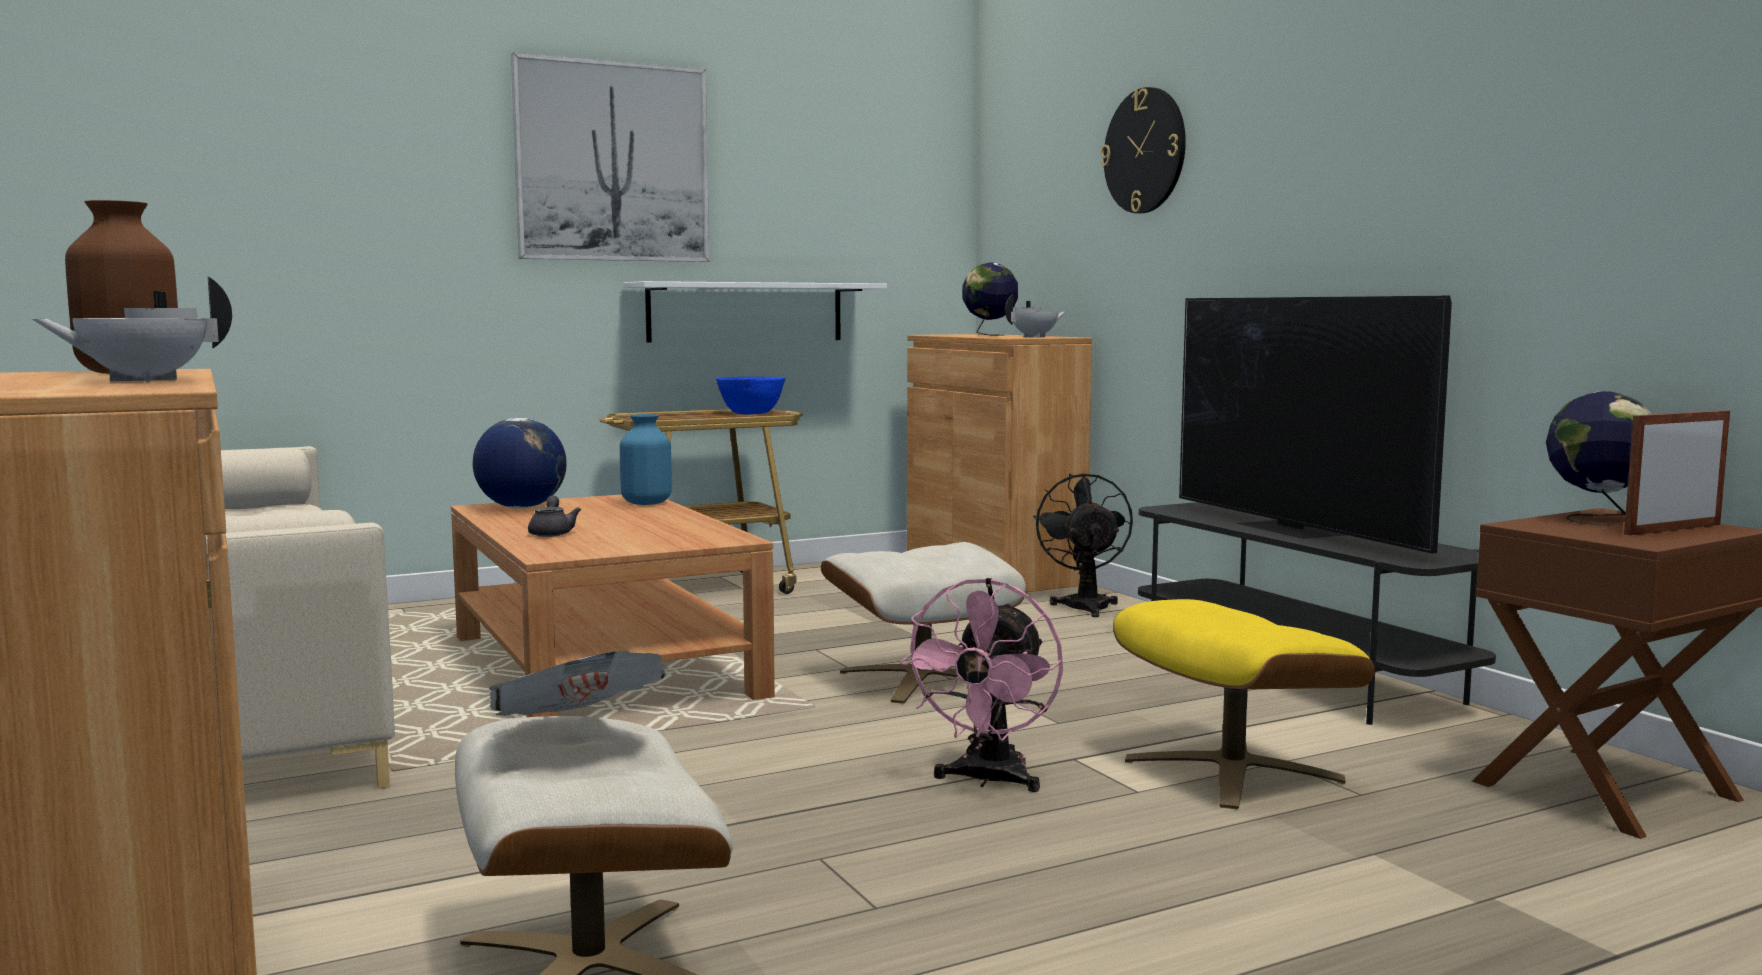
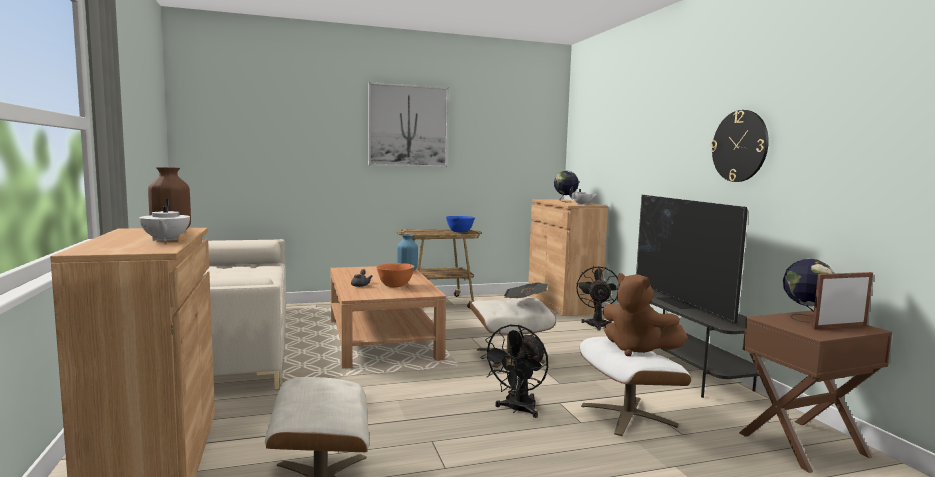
camera: 10 degrees right, 0 degrees up
white teapot [32,277,232,382] -> white teapot turned 90 degrees counterclockwise [139,199,190,242]
globe [473,418,567,509] -> none
newspaper [489,651,667,716] -> newspaper moved to [504,282,547,298]
white shelf [623,281,887,343] -> none
pink fan [900,578,1063,792] -> black fan [480,324,548,418]
wall clock [1101,87,1186,213] -> wall clock moved to [710,110,769,182]
yellow ottoman [1113,599,1375,809] -> white ottoman [580,337,691,436]
none -> orange bowl [376,263,414,287]
none -> brown plush toy [602,273,688,356]

